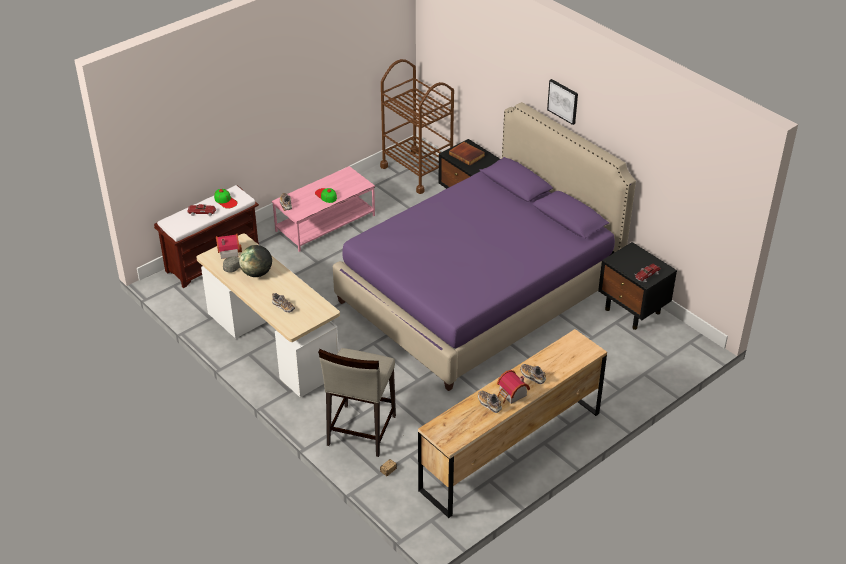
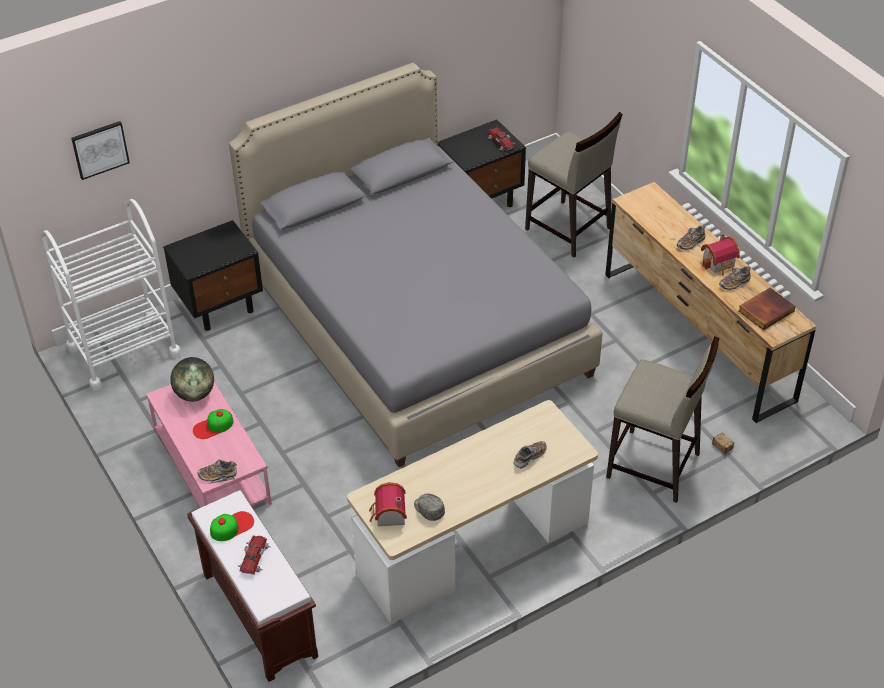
camera: 80 degrees left, 5 degrees up
globe [239,245,272,277] -> globe moved to [170,357,214,402]
purple bed [333,102,636,391] -> grey bed [229,63,603,467]
brown cart [380,59,454,194] -> white cart [40,199,181,391]
book [449,142,485,165] -> book moved to [738,288,796,330]
picture [547,79,578,125] -> picture moved to [71,121,130,180]
none -> beige stool [525,112,623,257]

